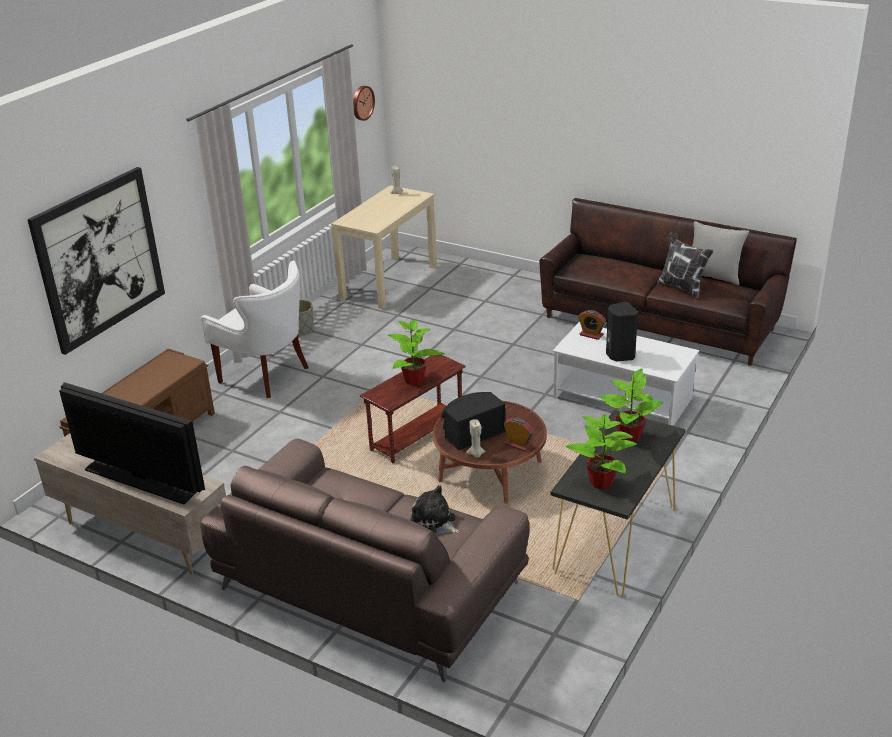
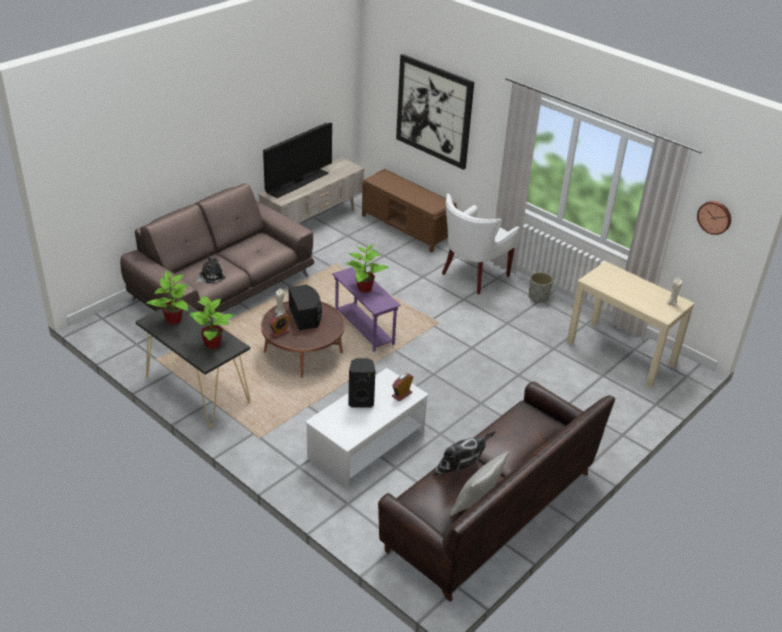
camera: 100 degrees right, 5 degrees up
brown side table [360,355,466,463] -> purple side table [332,267,401,352]

